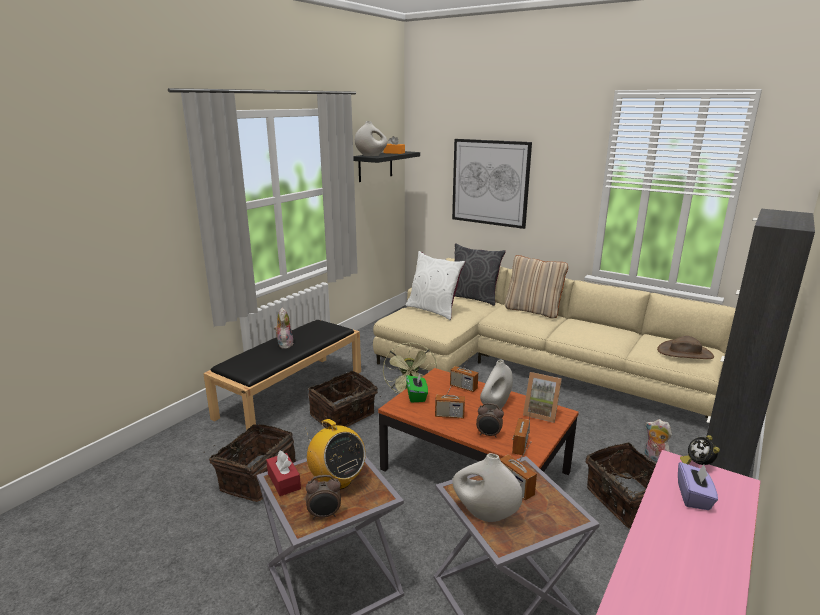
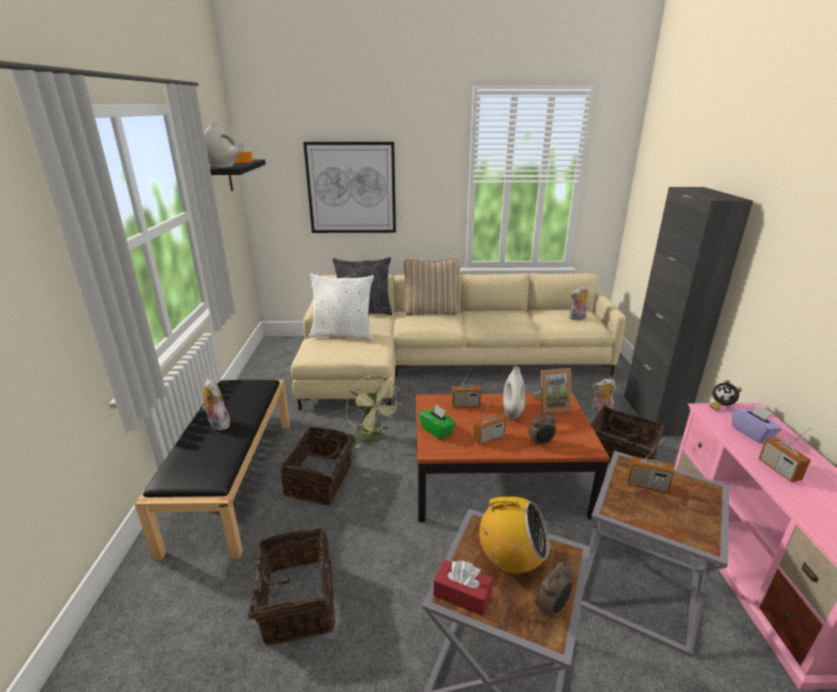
camera: 35 degrees left, 5 degrees up
white vase [452,453,523,522] -> none
radio [512,410,531,455] -> radio moved to [758,427,811,482]
brown hat [657,336,714,359] -> plush toy [569,285,588,320]

